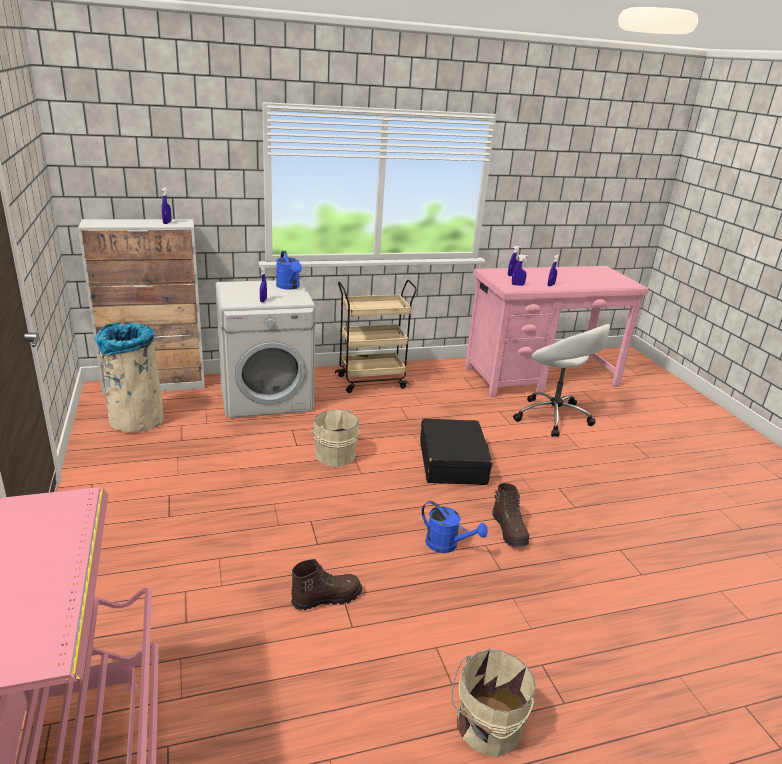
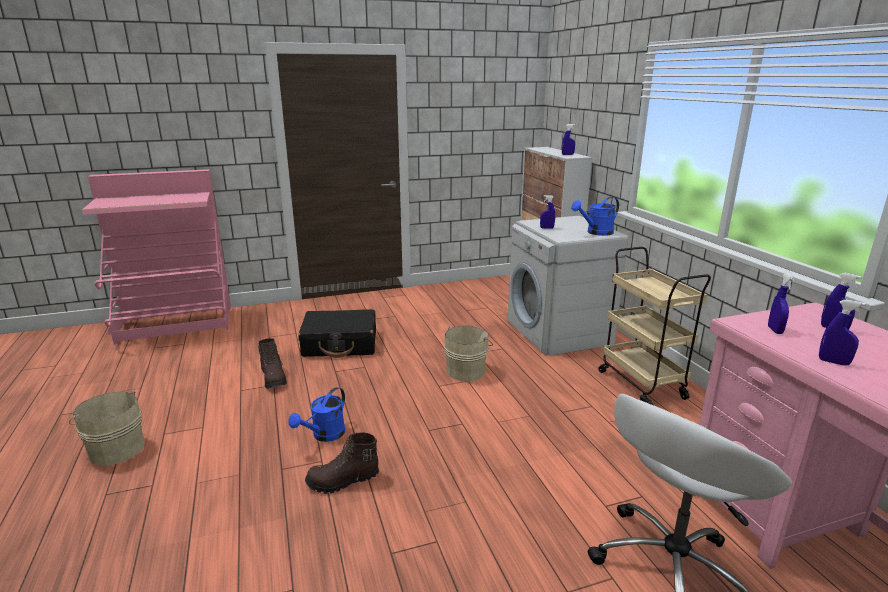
camera: 90 degrees right, 5 degrees down
beige trash can [94,322,164,433] -> none
black suitcase [420,419,492,485] -> black suitcase moved to [298,309,376,358]

